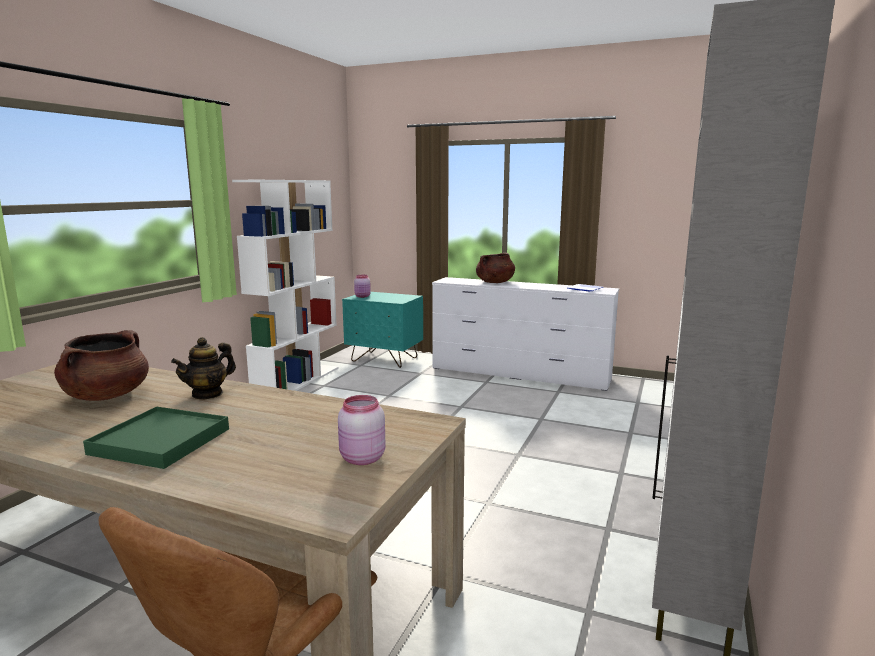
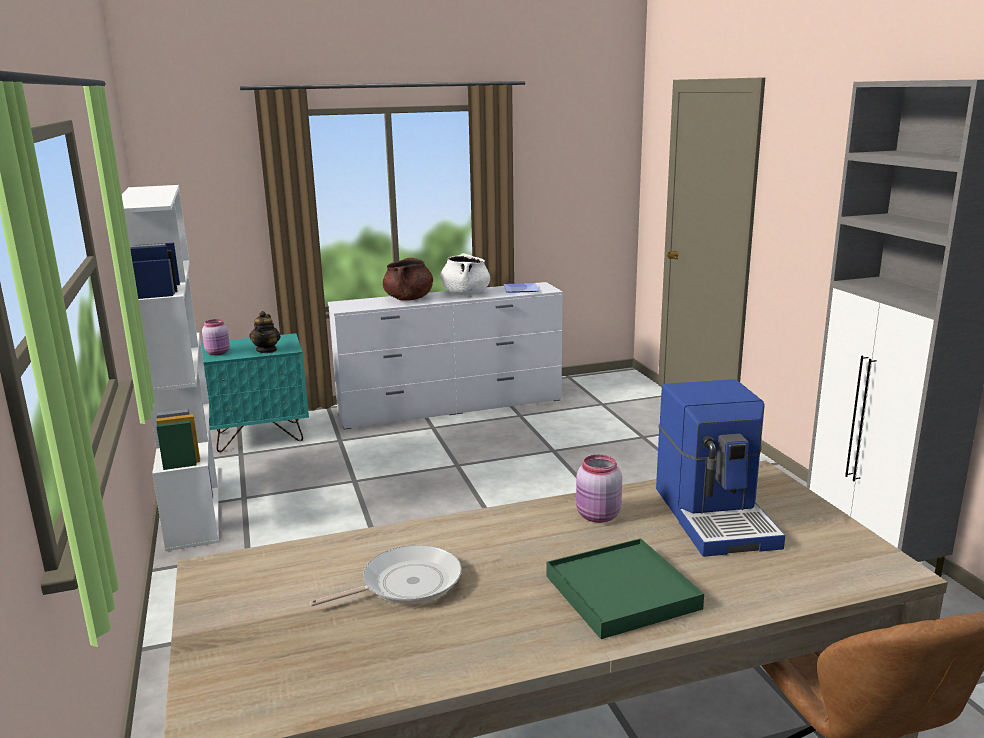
camera: 40 degrees left, 5 degrees up
brown cooking pot [54,330,149,401] -> frying pan [310,545,462,607]
teapot [171,337,236,400] -> teapot moved to [250,311,280,353]
pink jar [338,395,385,465] -> pink jar moved to [576,455,622,523]
none -> white cooking pot [440,253,490,296]
none -> coffee machine [656,379,785,557]

